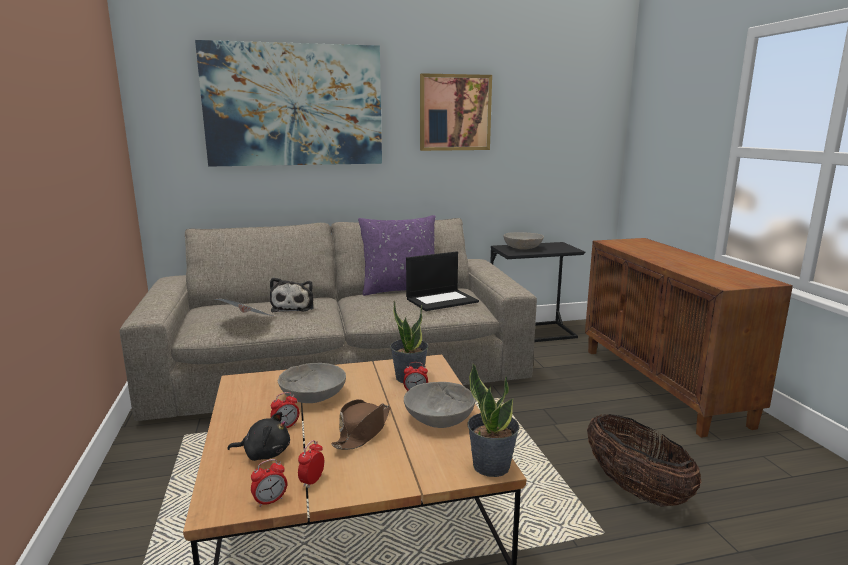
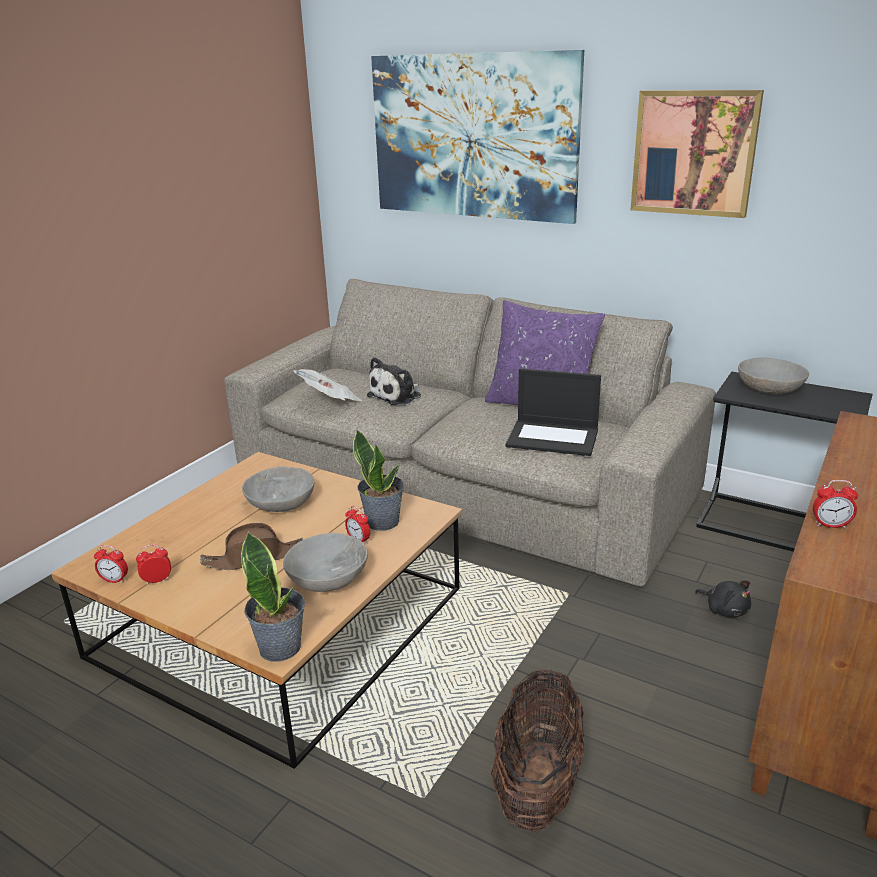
camera: 45 degrees right, 10 degrees up
black plush toy [228,412,290,461] -> black plush toy moved to [695,580,751,618]
alarm clock [270,392,299,428] -> alarm clock moved to [813,480,858,528]

